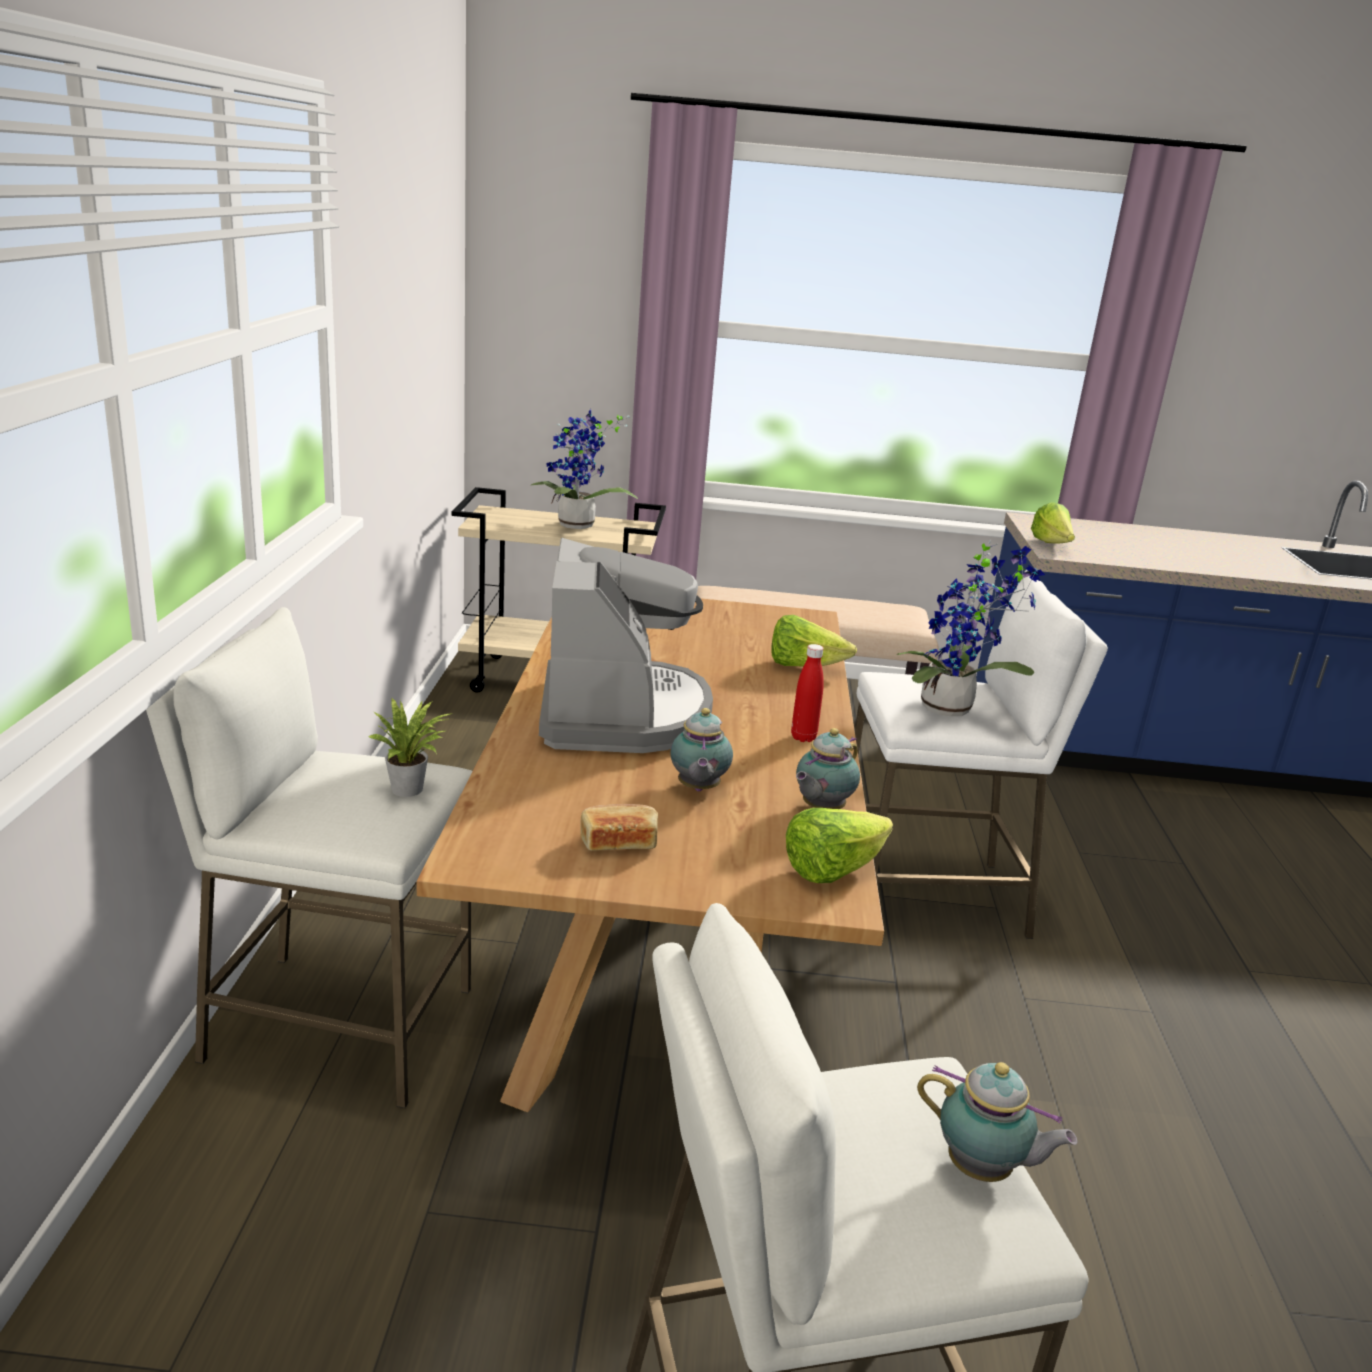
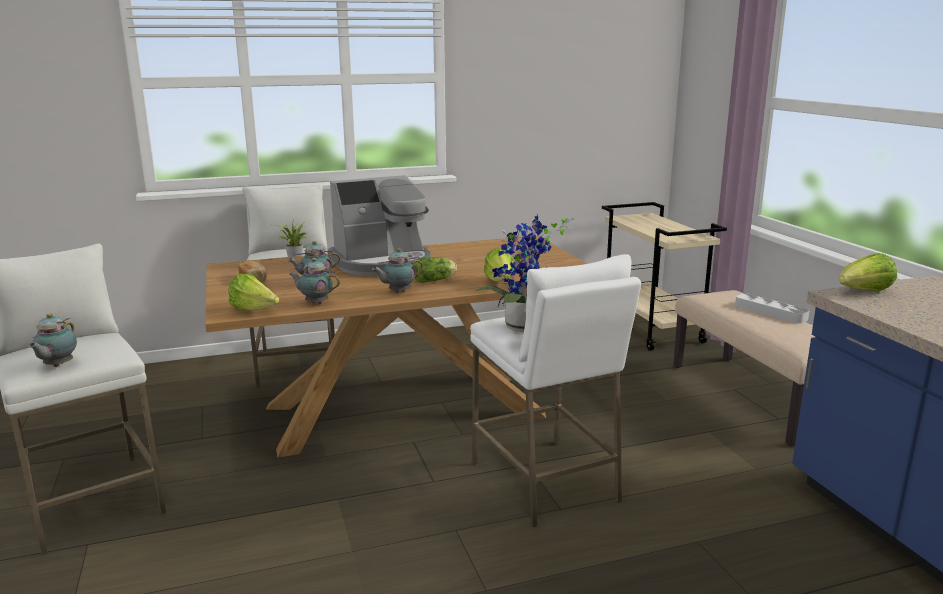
camera: 70 degrees right, 5 degrees down
potted plant [530,409,638,529] -> none
red bottle [791,644,824,742] -> teapot [372,248,423,293]
none -> lettuce [414,257,457,283]
none -> grey tray [735,293,809,323]

